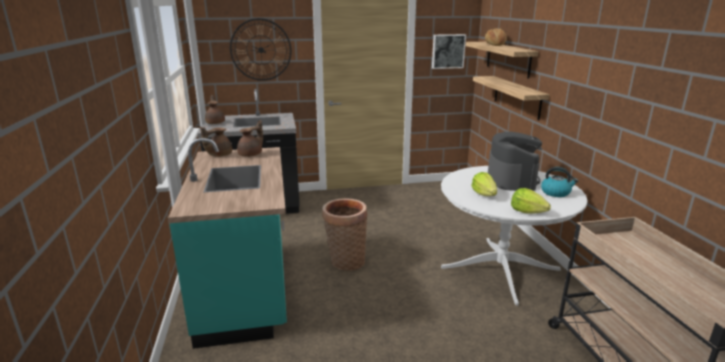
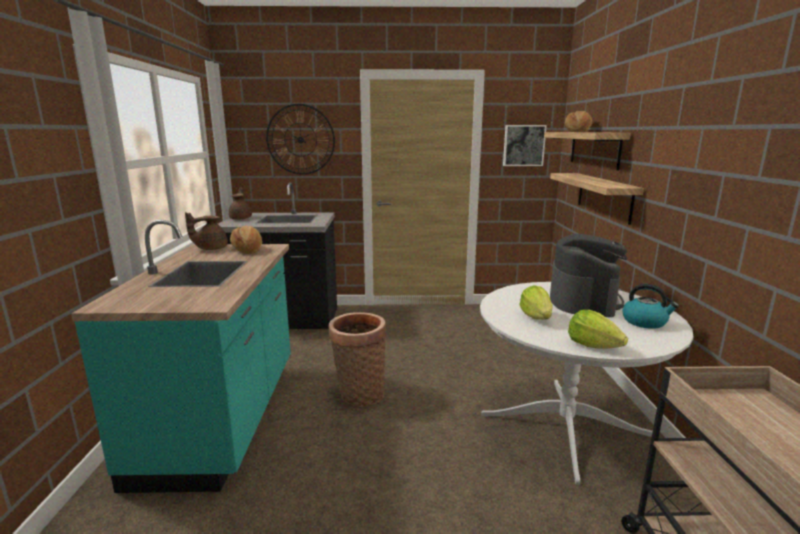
camera: 10 degrees right, 5 degrees down
brown teapot [237,120,263,157] -> bread [230,226,262,254]

